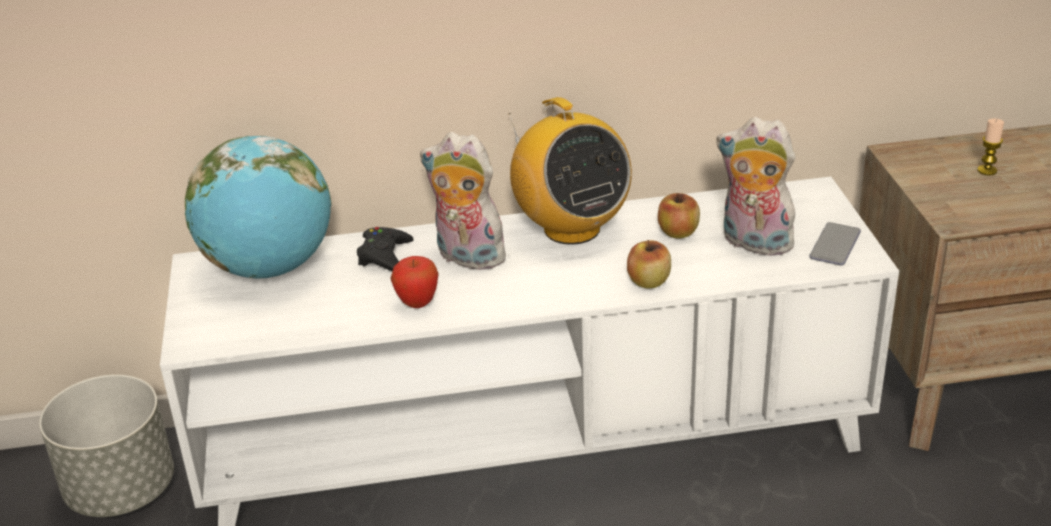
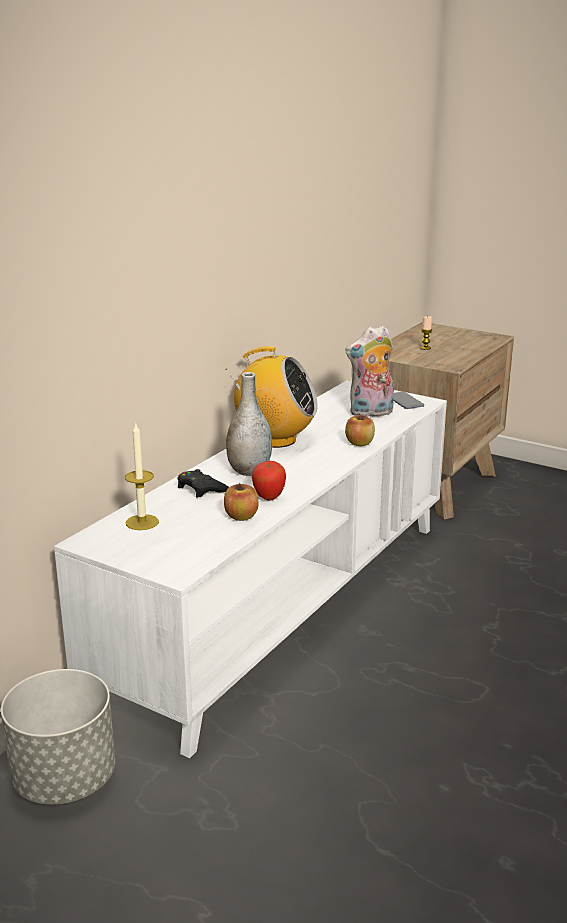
camera: 50 degrees left, 10 degrees down
globe [185,136,332,279] -> candle [125,424,159,530]
plush toy [420,132,506,270] -> grey vase [226,372,272,476]
apple [658,193,700,239] -> apple moved to [224,483,259,521]

